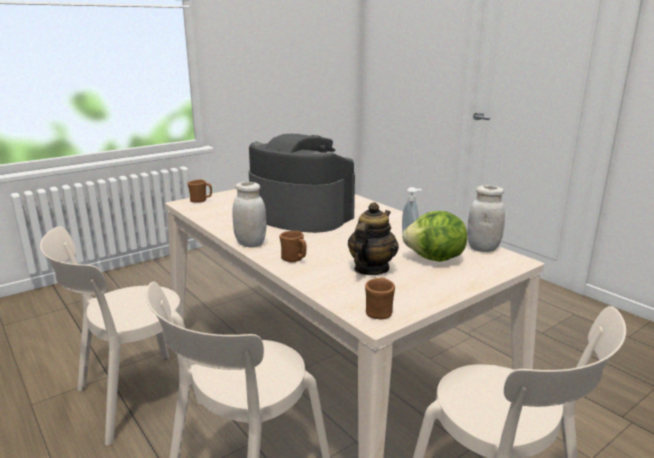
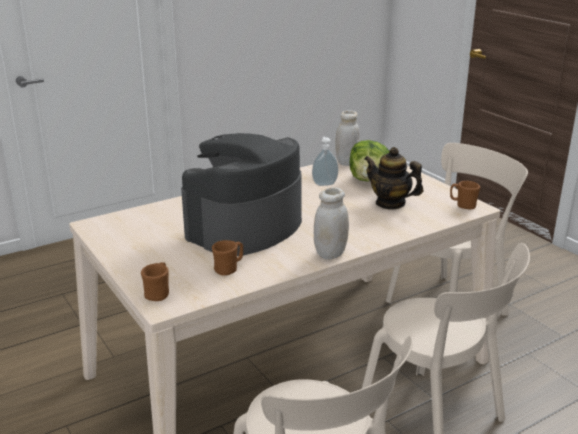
camera: 85 degrees left, 5 degrees up
brown mug [279,231,306,262] -> brown mug moved to [212,240,243,276]

